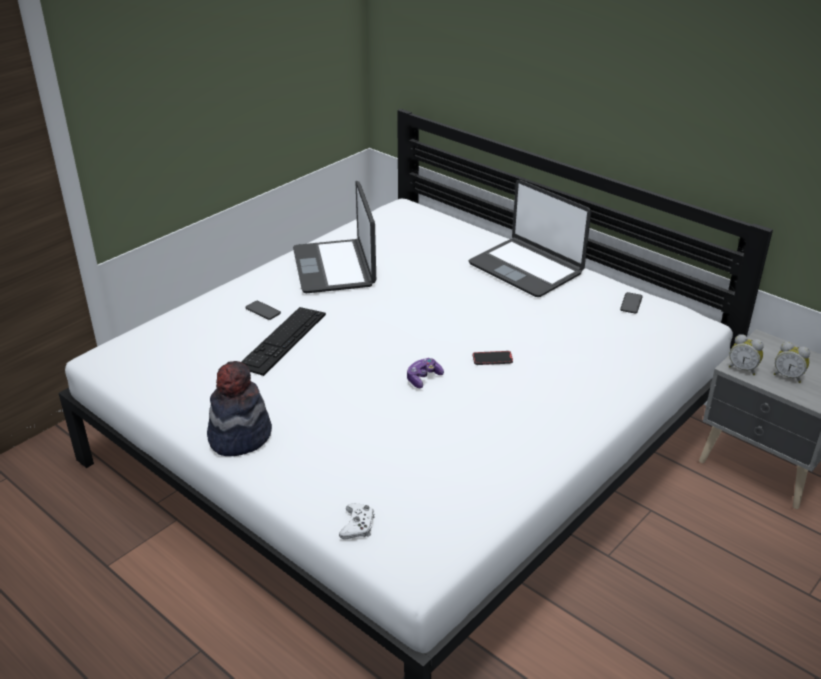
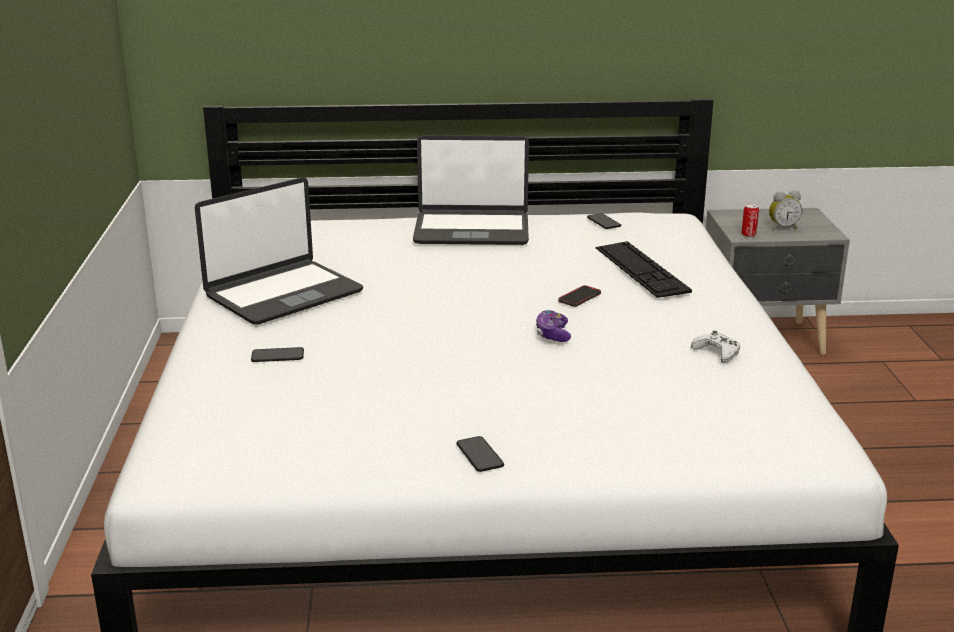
camera: 45 degrees left, 10 degrees down
hat [207,361,272,456] -> phone [456,436,504,472]
keyboard [241,307,326,376] -> keyboard moved to [596,241,692,298]
laptop [293,181,377,293] -> laptop turned 75 degrees counterclockwise [195,177,363,325]
white game controller [339,503,375,539] -> white game controller moved to [691,330,740,364]
alarm clock [729,334,764,375] -> can [741,204,759,237]

